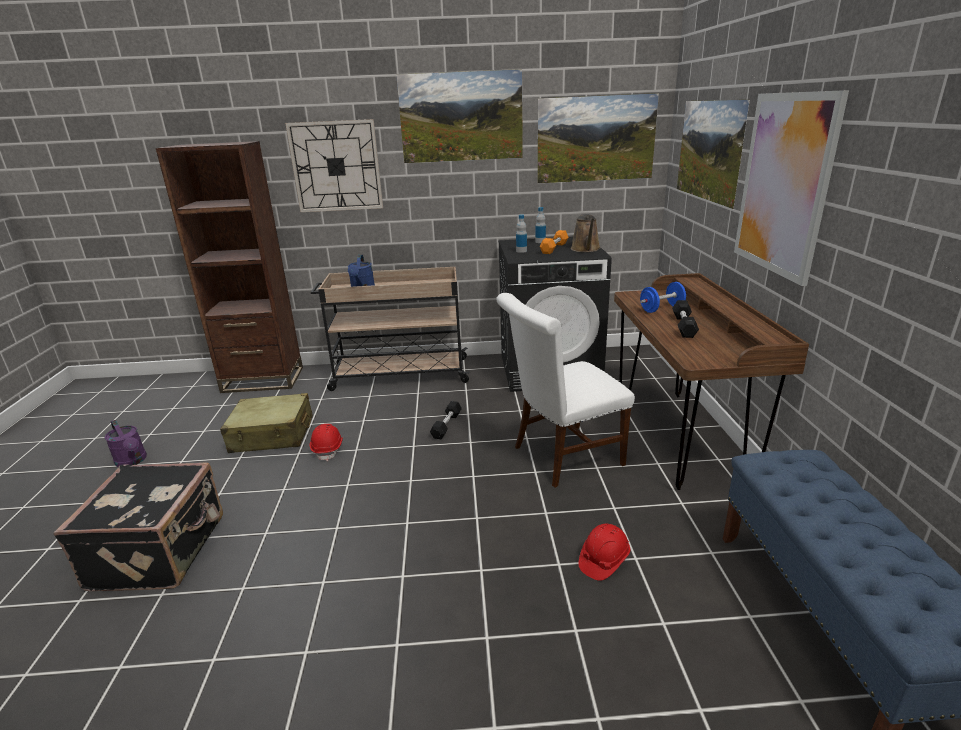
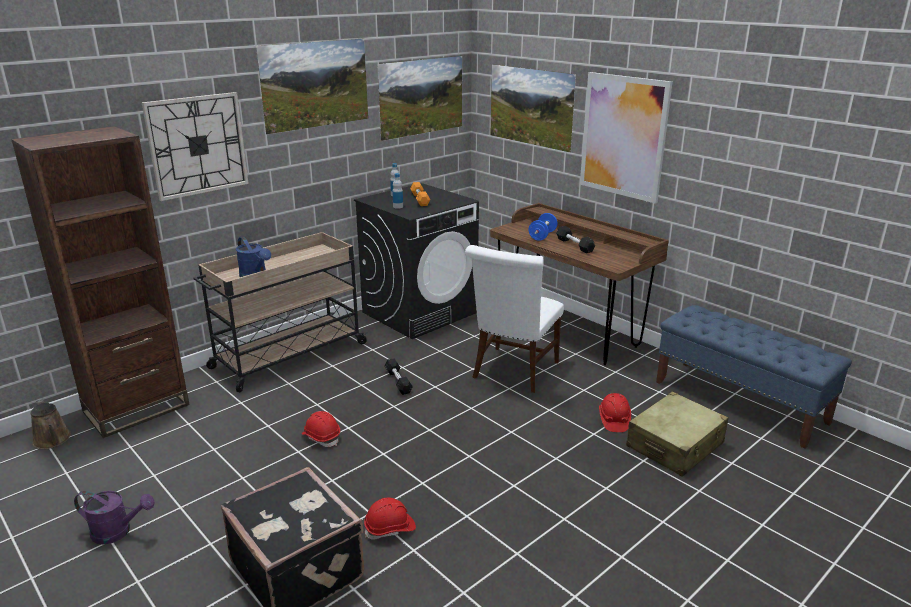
camera: 40 degrees left, 0 degrees up
beige suitcase [220,393,313,453] -> beige suitcase moved to [626,392,729,477]
brown watering can [571,214,600,252] -> brown watering can moved to [30,399,71,449]
none -> red hard hat [364,497,416,540]

